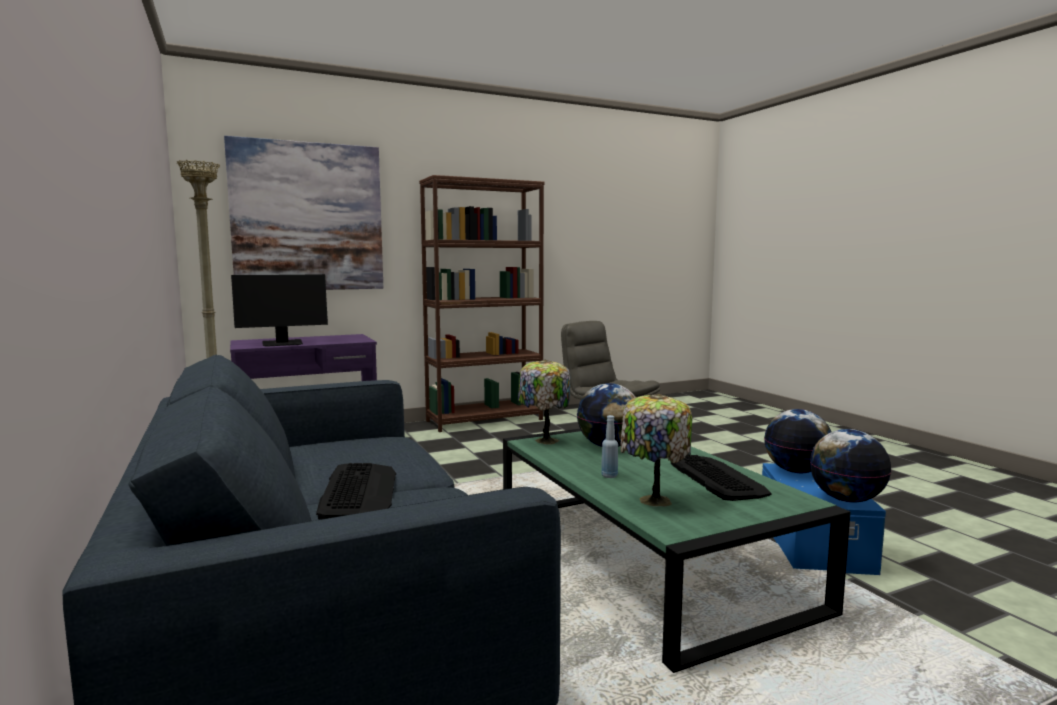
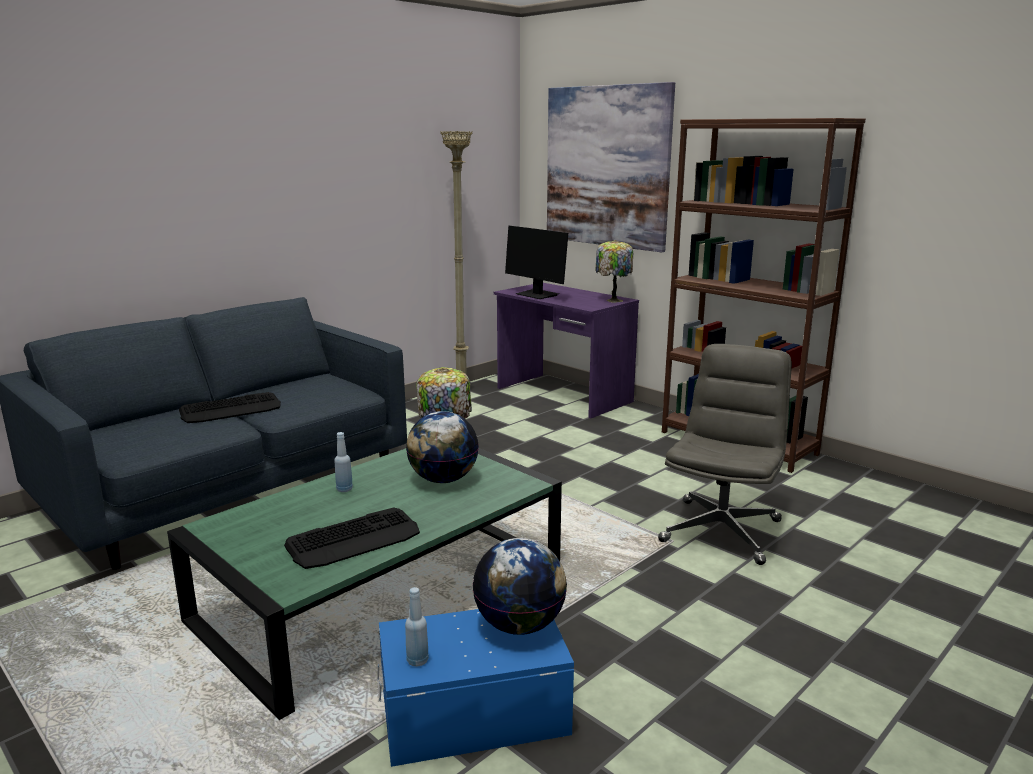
camera: 70 degrees right, 10 degrees up
table lamp [621,394,693,507] -> table lamp moved to [595,240,633,303]
globe [810,429,891,503] -> blue bottle [405,587,429,667]

